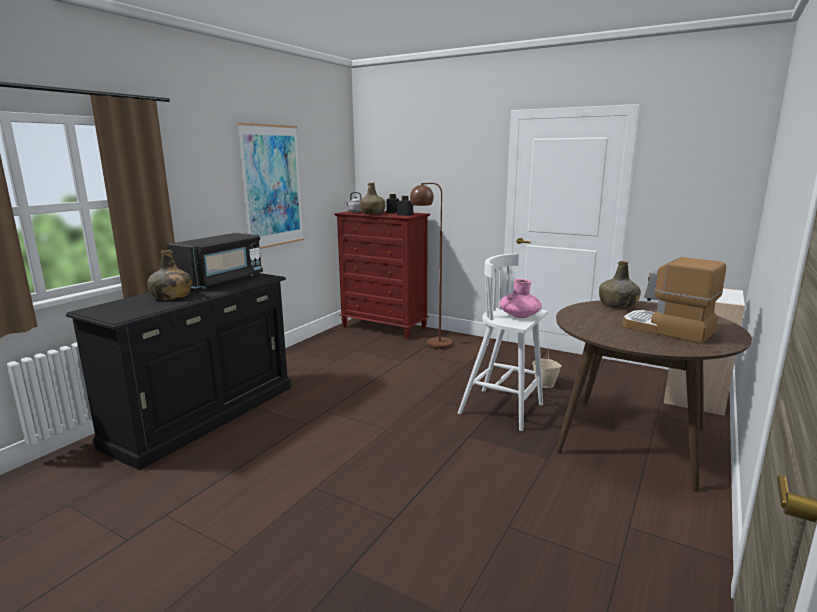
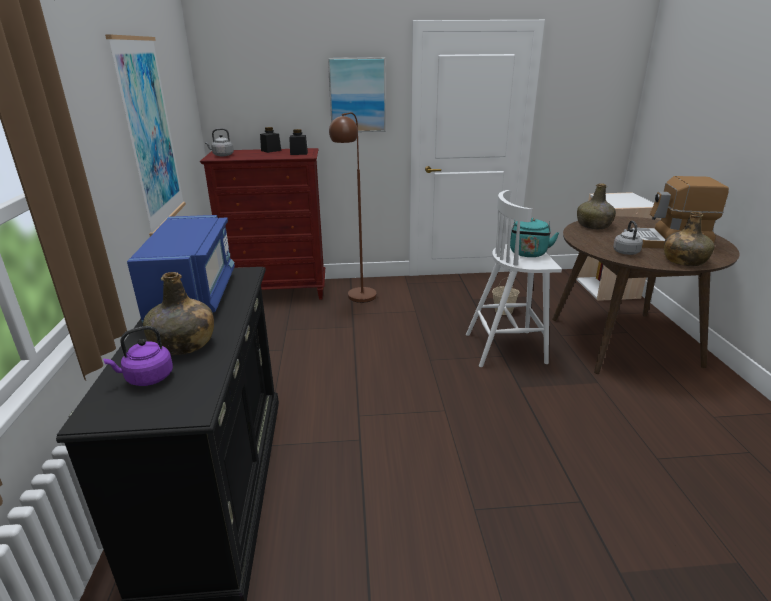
camera: 35 degrees left, 10 degrees up
black microwave [166,233,263,289] -> blue microwave [127,215,235,323]
green bottle [359,183,385,214] -> green bottle moved to [664,211,714,266]
pink vase [499,279,542,318] -> turquoise kettle [510,218,559,257]
none -> purple kettle [103,326,173,386]
none -> picture [328,57,386,132]
none -> grey kettle [613,220,643,255]

